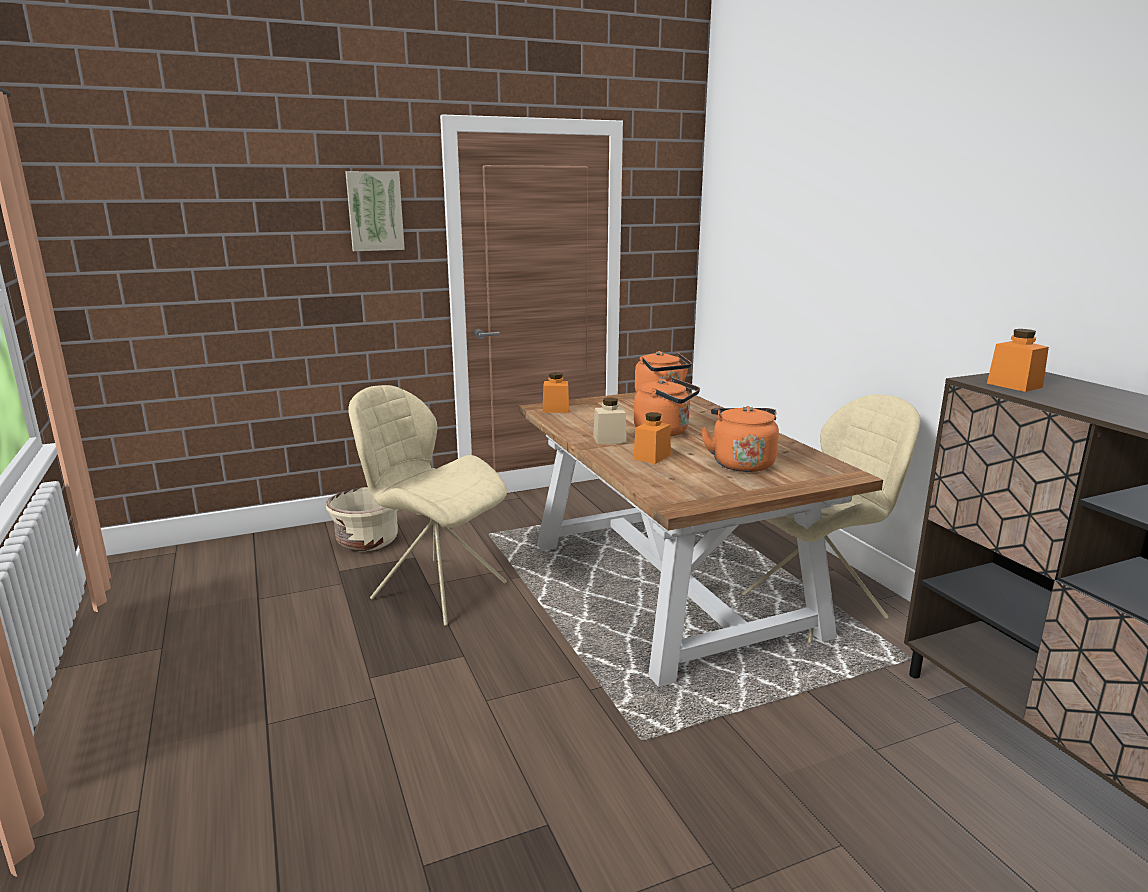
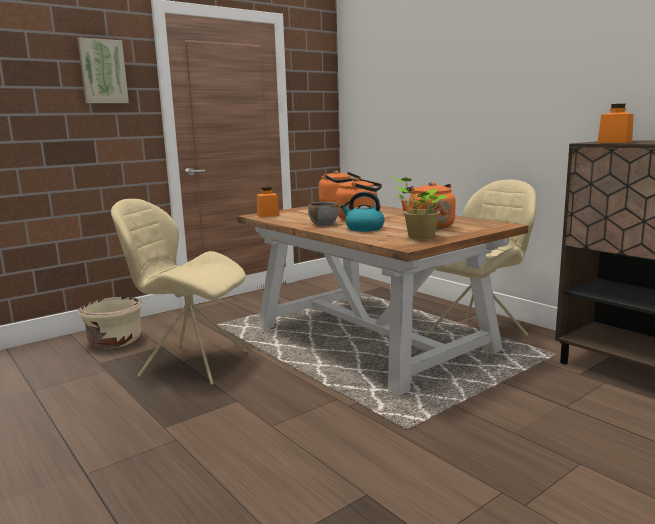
camera: 15 degrees left, 5 degrees down
beige jar [593,398,627,444] -> grey bowl [308,202,339,226]
orange jar [633,412,671,464] -> kettle [340,192,385,232]
none -> potted plant [391,176,447,240]

